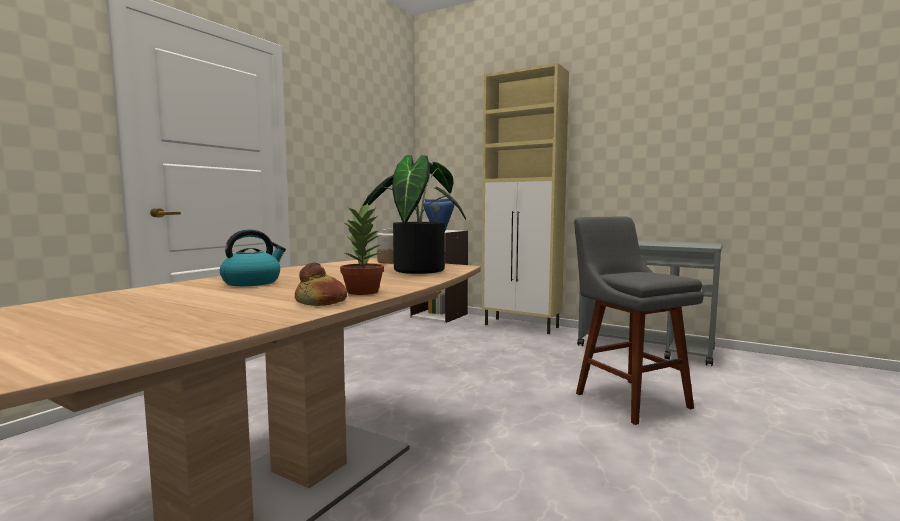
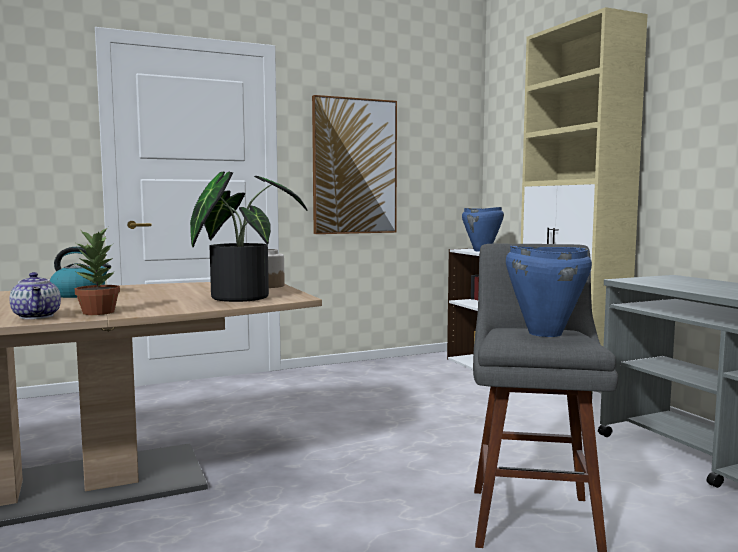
camera: 35 degrees right, 0 degrees up
bread [295,263,347,306] -> teapot [9,272,61,319]
none -> picture [312,95,397,234]
none -> blue cooking pot [506,246,592,337]

